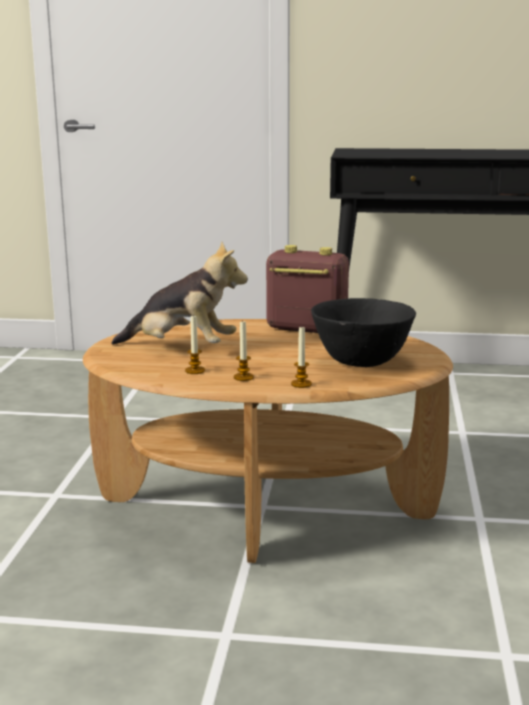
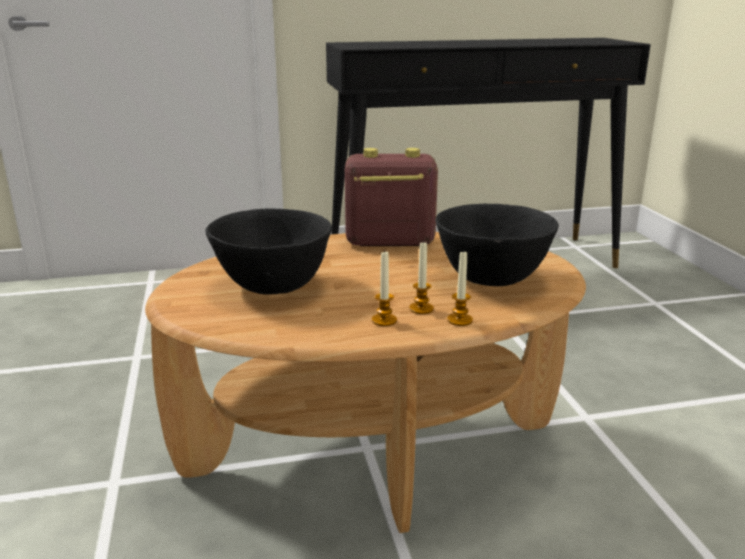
camera: 20 degrees left, 5 degrees up
plush toy [111,241,248,344] -> black bowl [206,208,332,295]
candle [185,314,205,374] -> candle moved to [409,240,434,314]

